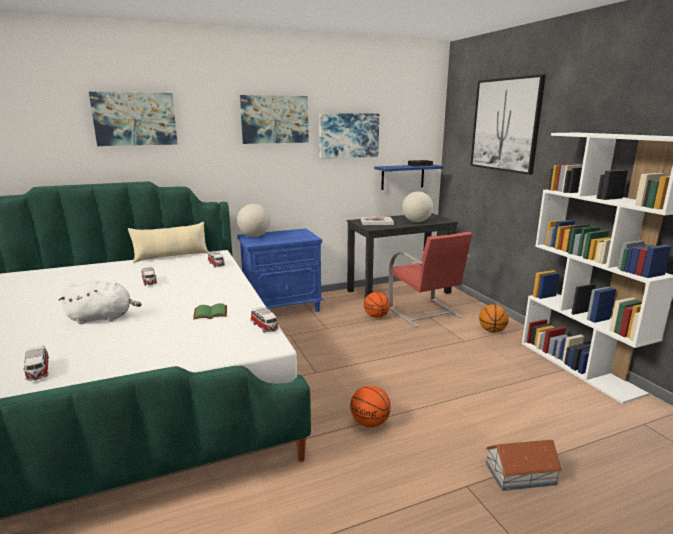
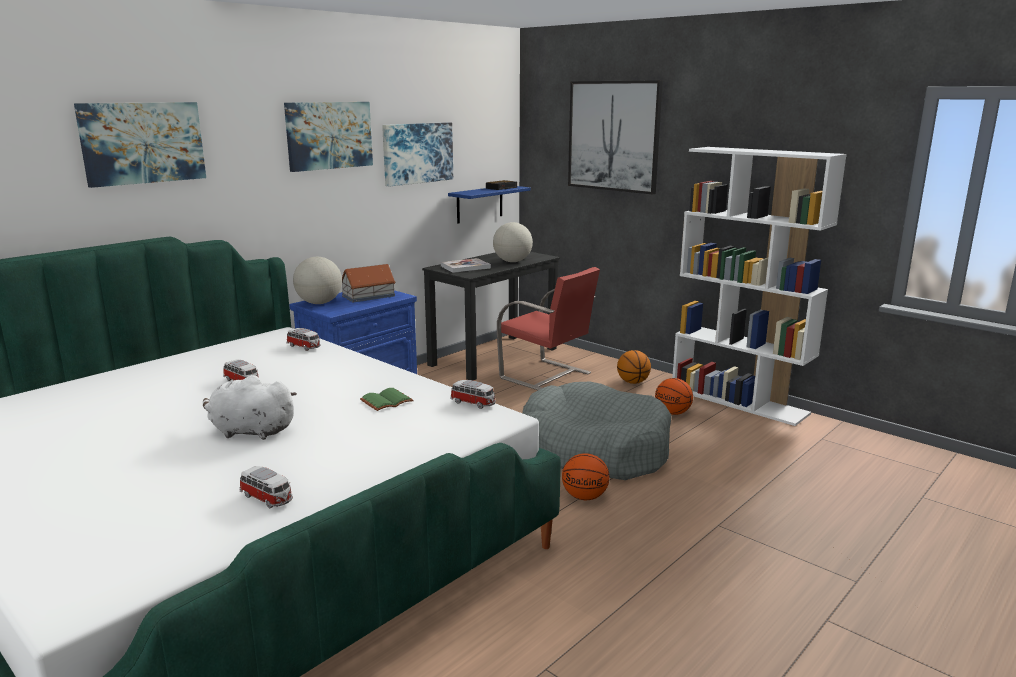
camera: 25 degrees left, 0 degrees up
white plush toy [58,280,142,324] -> white plush toy turned 135 degrees counterclockwise [203,375,297,440]
beige pillow [128,222,209,263] -> none
basketball [364,292,390,318] -> basketball moved to [655,378,693,415]
toy house [486,440,563,491] -> toy house moved to [342,264,396,303]
none -> grey dog bed [522,382,671,480]

